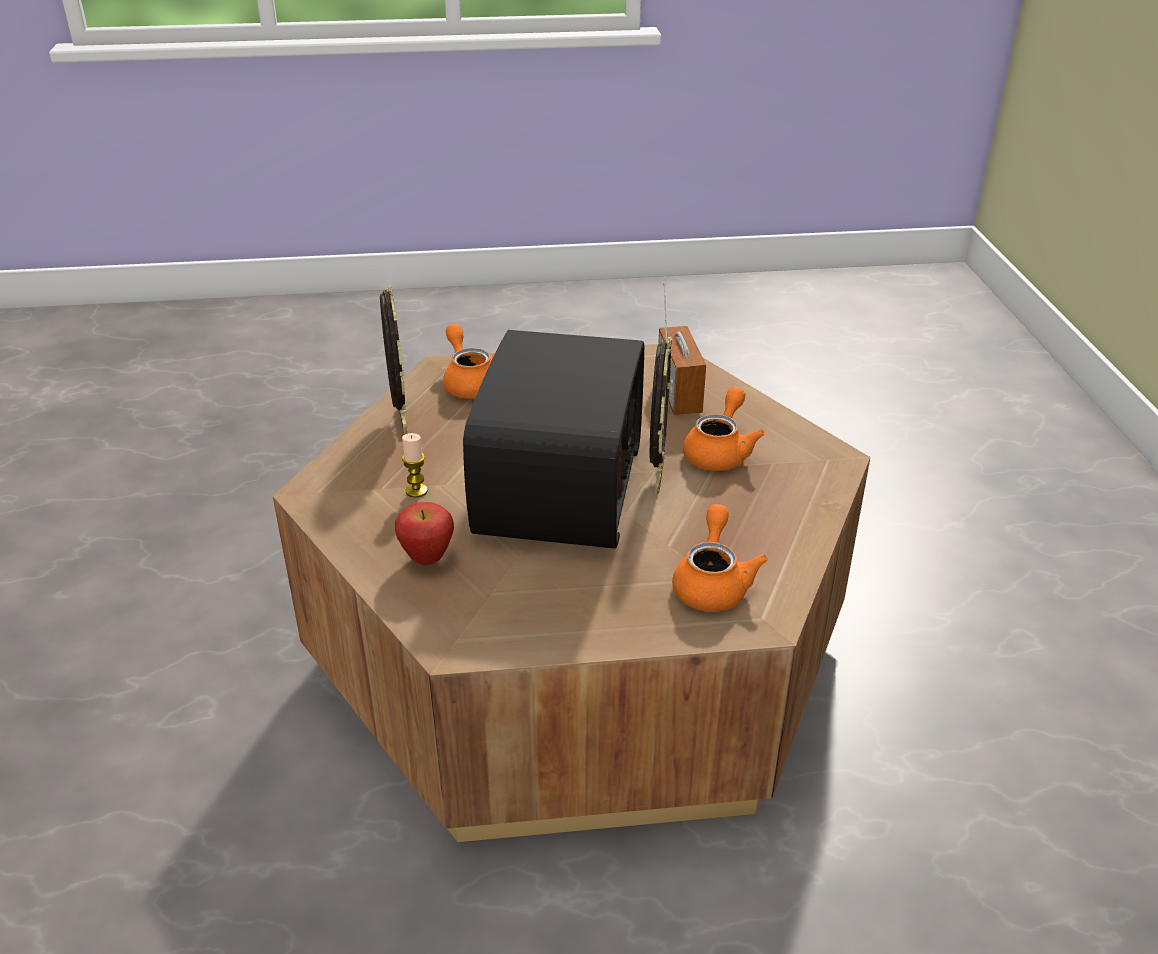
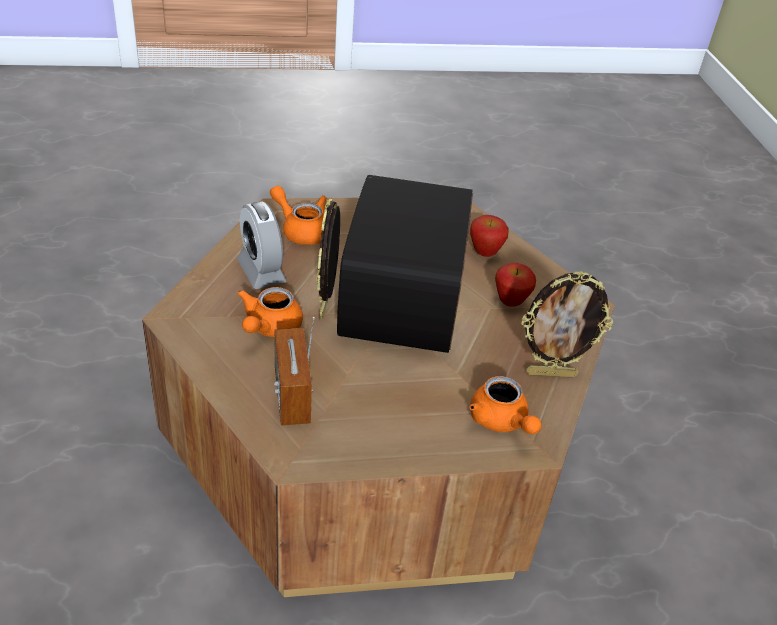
camera: 175 degrees right, 5 degrees up
picture frame [380,285,407,434] -> picture frame turned 75 degrees counterclockwise [521,271,613,377]
candle [402,433,428,498] -> apple [495,263,536,307]
orange teapot [672,504,768,612] -> orange teapot turned 120 degrees clockwise [270,186,326,245]
none -> alarm clock [237,201,287,289]

